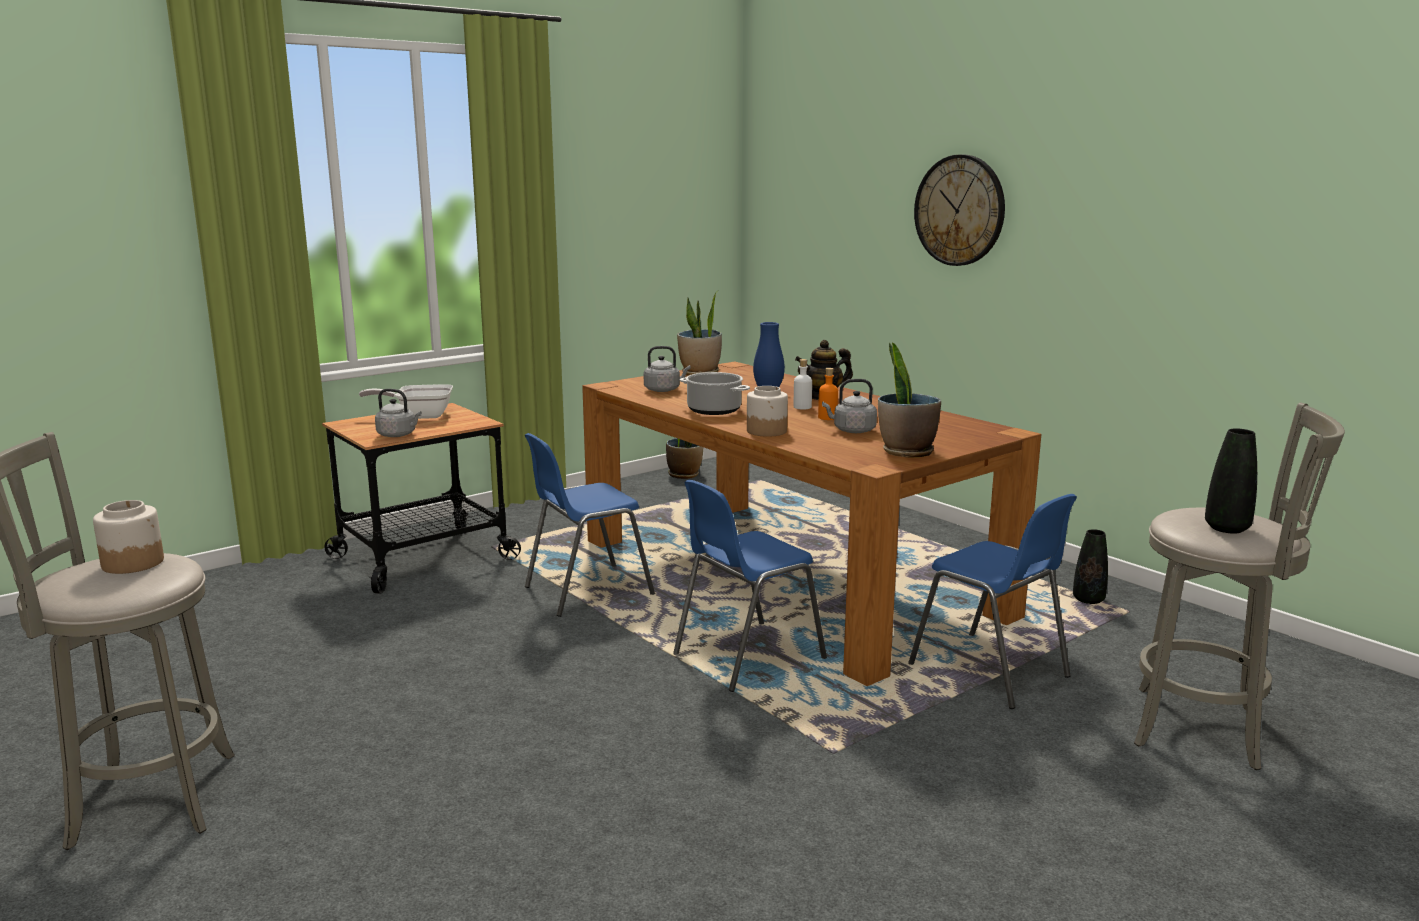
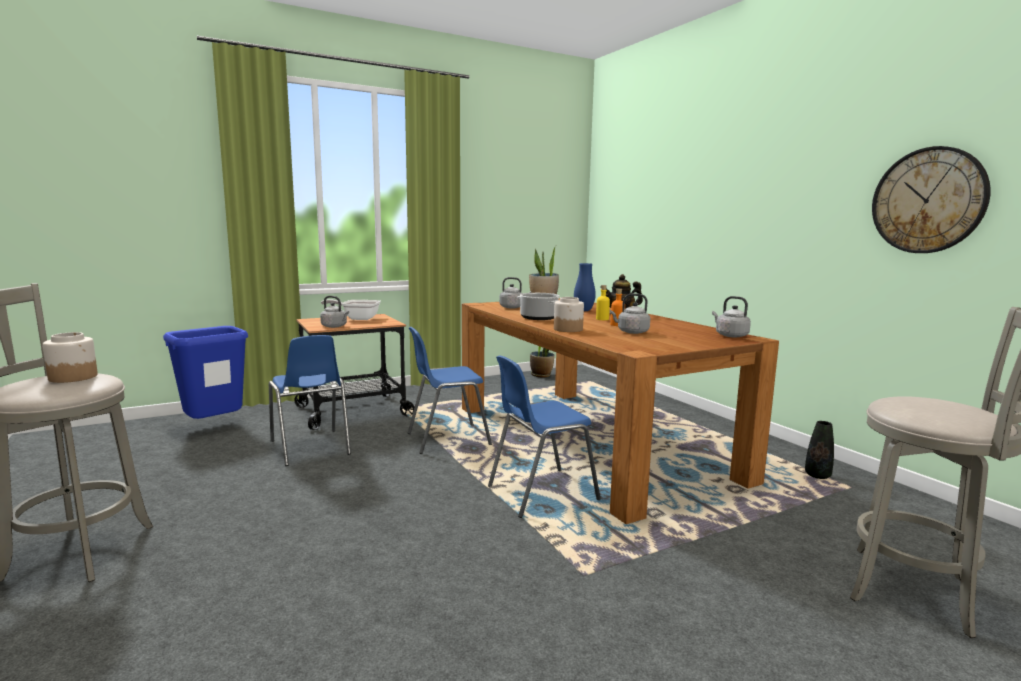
camera: 10 degrees right, 5 degrees down
white bottle [794,359,812,409] -> yellow bottle [596,285,610,320]
potted plant [878,343,941,457] -> none
blue chair [908,494,1077,709] -> blue chair moved to [269,335,351,466]
wall clock [914,154,1005,266] -> wall clock moved to [872,146,991,253]
black vase [1205,428,1257,534] -> none
none -> blue trash can [163,326,248,419]
none -> grey kettle [712,296,751,337]

